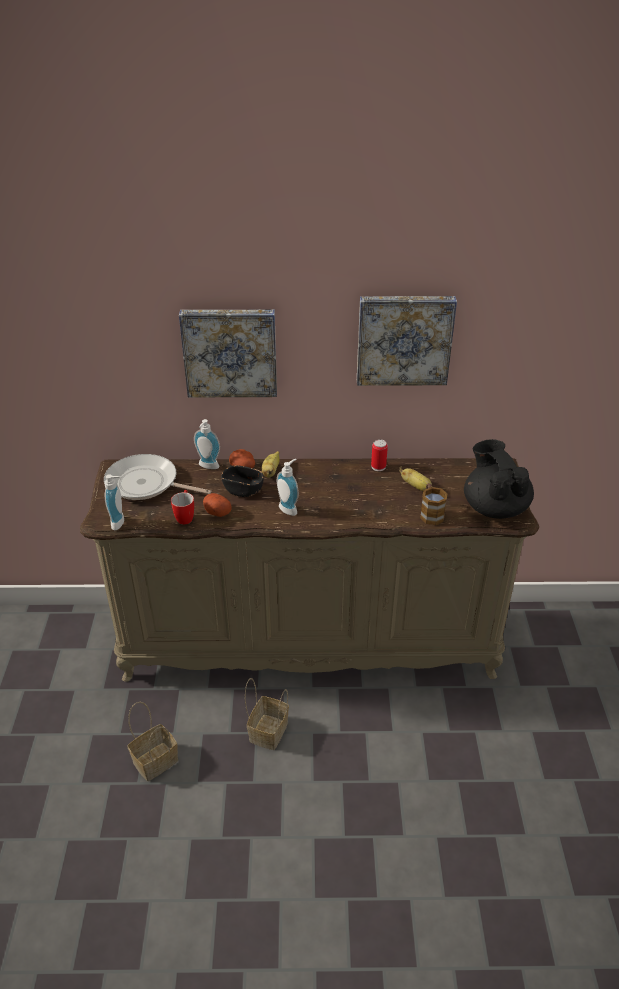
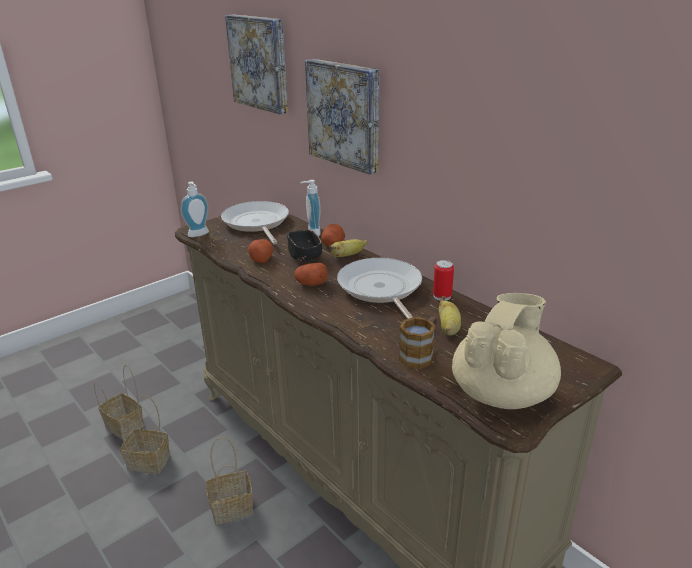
camera: 50 degrees right, 10 degrees down
mug [171,490,194,525] -> none
soap dispenser [277,459,299,516] -> potato [294,263,328,286]
picture [357,296,457,386] -> picture moved to [225,14,288,114]
black teapot [464,439,534,519] -> beige teapot [452,293,561,409]
none -> basket [94,365,144,440]
none -> frying pan [337,258,422,319]

